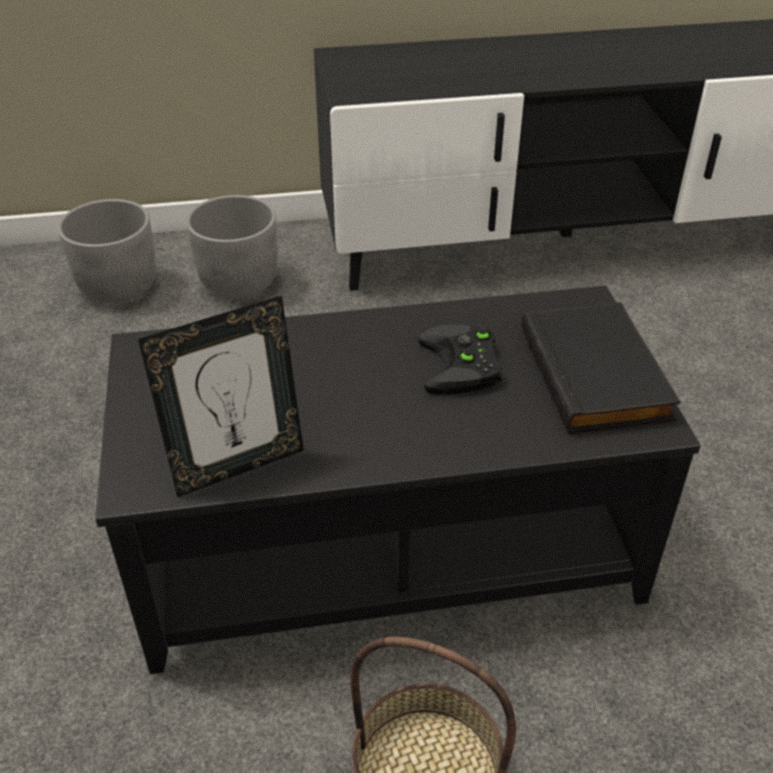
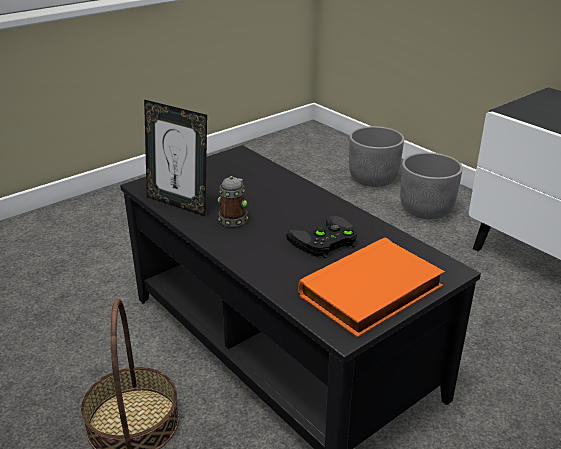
camera: 60 degrees right, 10 degrees down
black book [521,302,680,434] -> orange book [298,237,445,338]
none -> mug [218,176,248,227]

